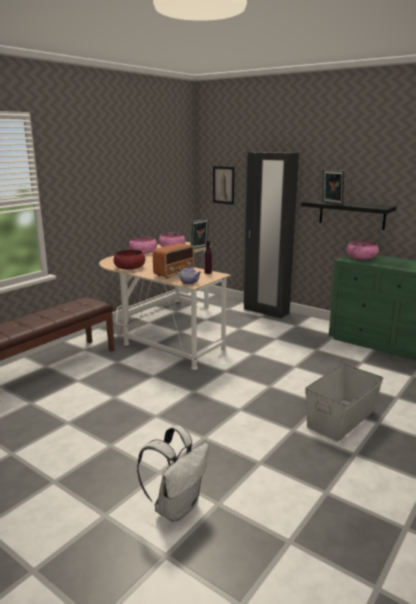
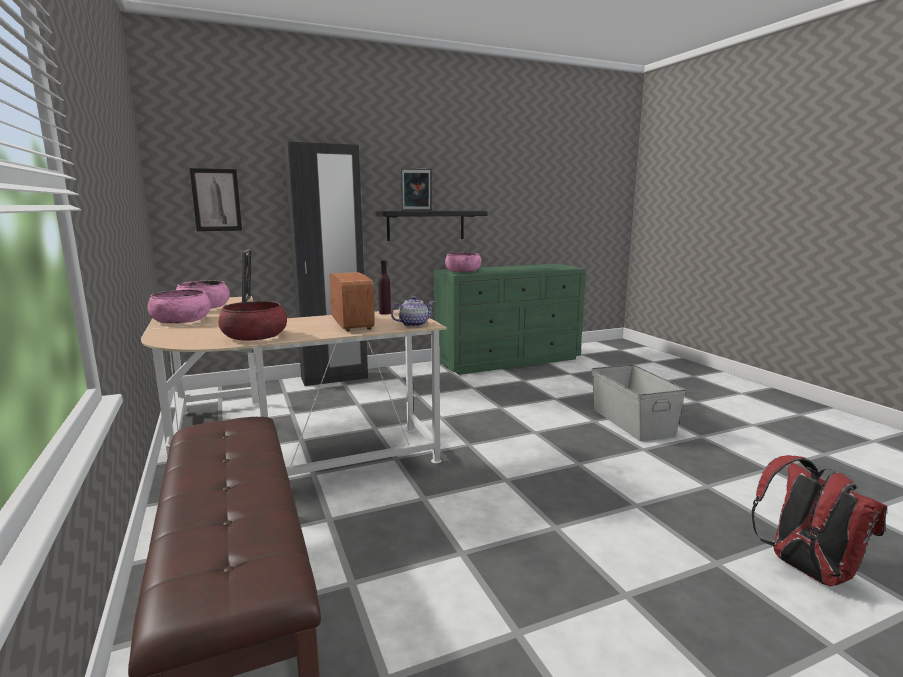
camera: 60 degrees left, 5 degrees down
white backpack [137,425,209,522] -> red backpack [751,455,887,586]

